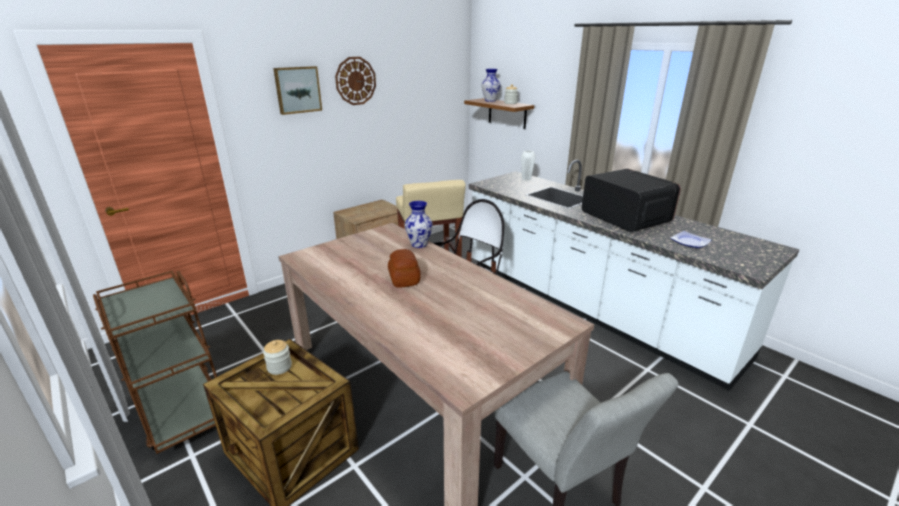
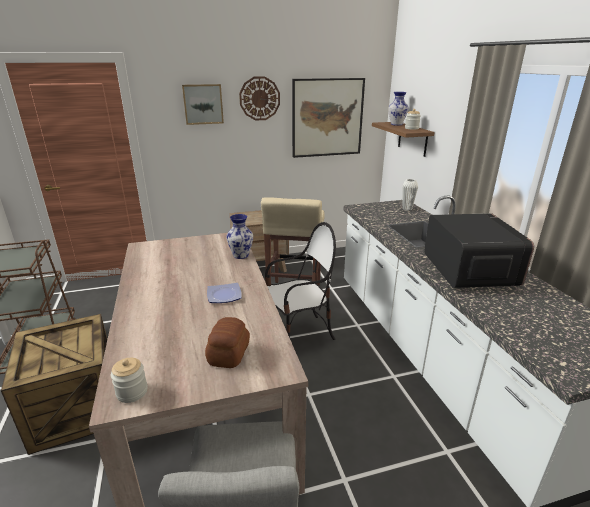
camera: 25 degrees right, 0 degrees up
jar [263,340,292,375] -> jar moved to [111,358,148,403]
bread [388,249,420,288] -> bread moved to [205,317,250,368]
plate [670,231,711,248] -> plate moved to [207,283,242,303]
none -> picture [292,78,365,158]

